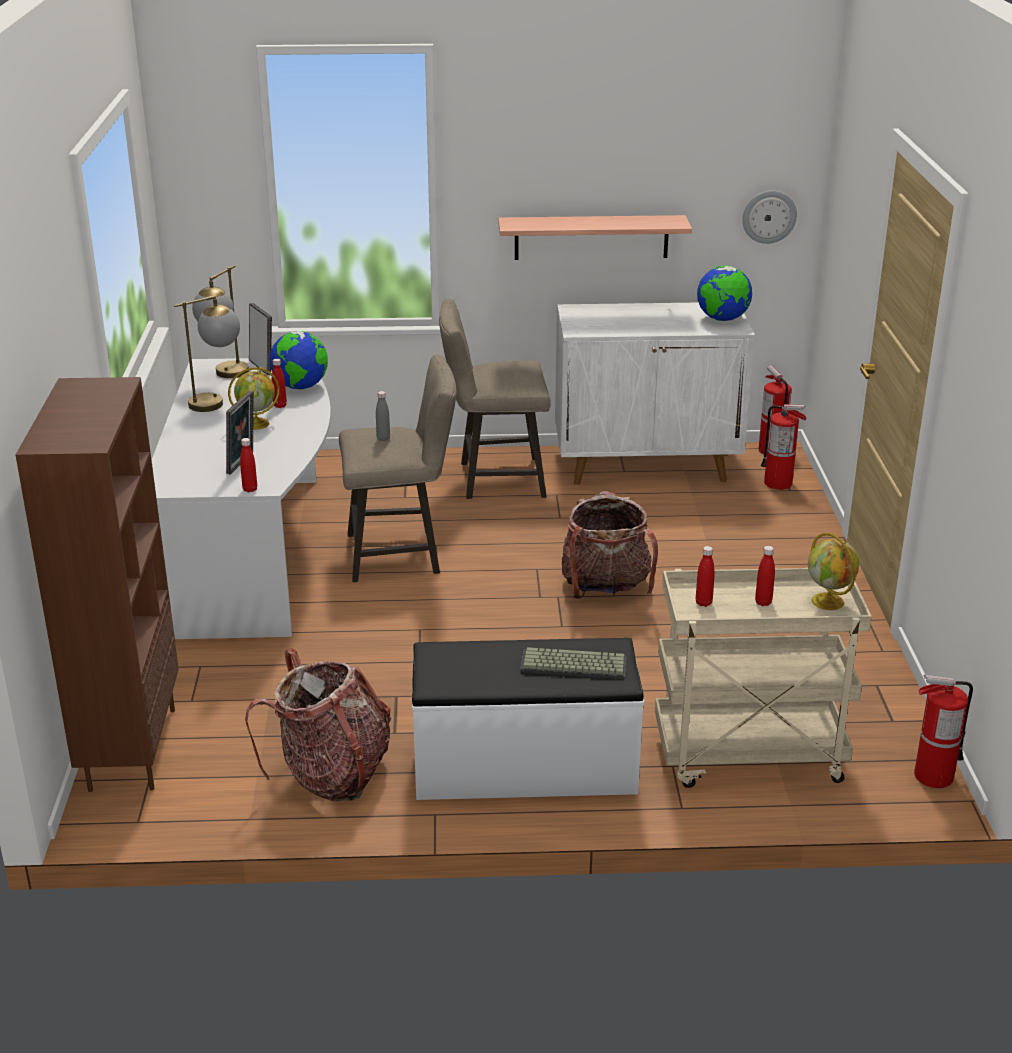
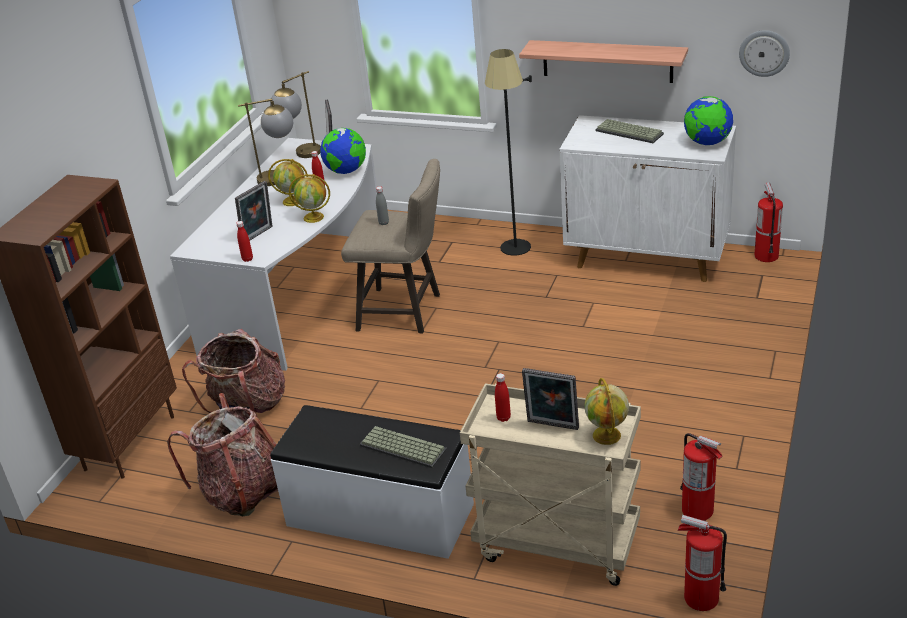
camera: 25 degrees right, 5 degrees up
beige stool [439,299,551,499] -> black floor lamp [485,49,532,256]
backpack [562,491,658,599] -> backpack moved to [182,329,285,415]
red bottle [755,546,775,606] -> picture frame [522,368,579,430]
fire extinguisher [761,404,807,490] -> fire extinguisher moved to [680,433,722,521]
none -> globe [289,174,330,223]
none -> keyboard [595,119,664,143]

